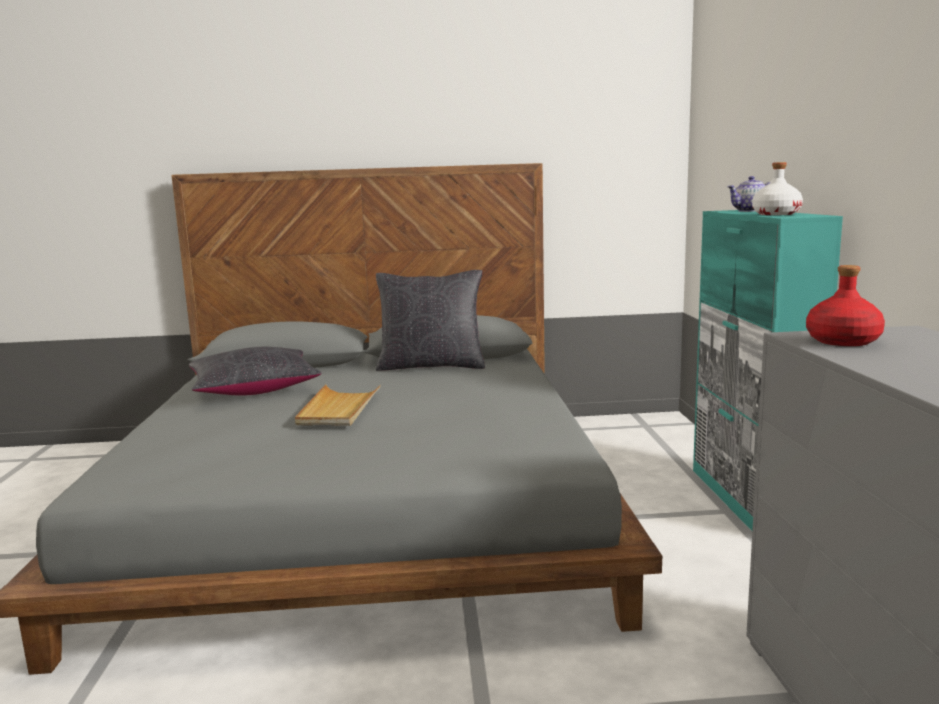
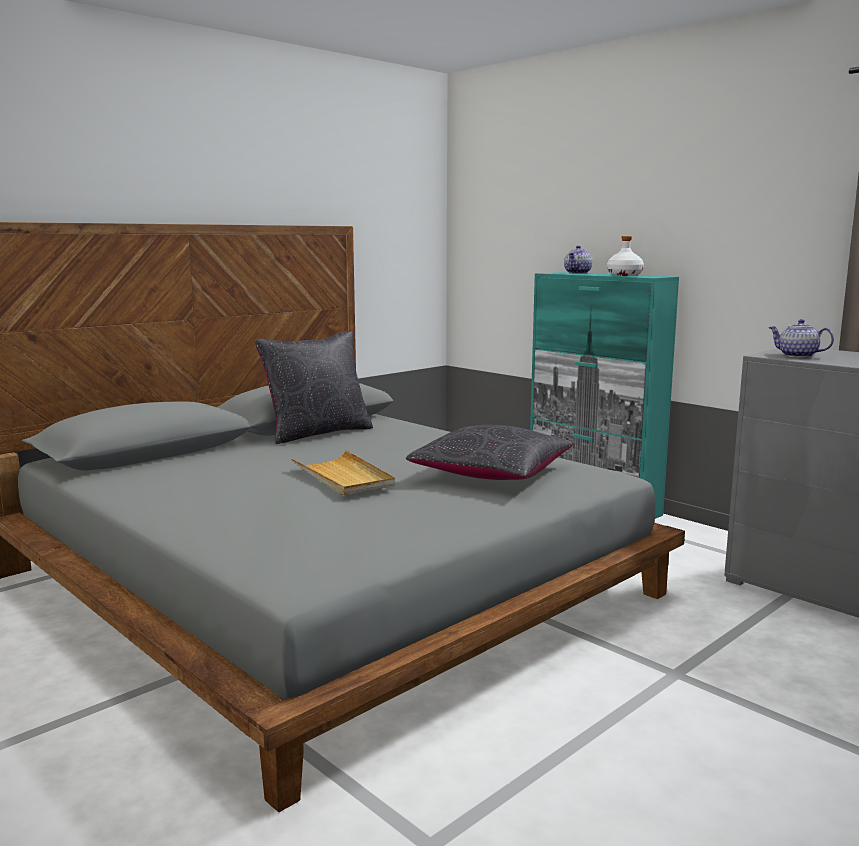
camera: 40 degrees left, 0 degrees up
black pillow [189,347,322,396] -> black pillow moved to [406,425,574,480]
red bottle [806,265,885,346] -> teapot [769,319,834,358]

